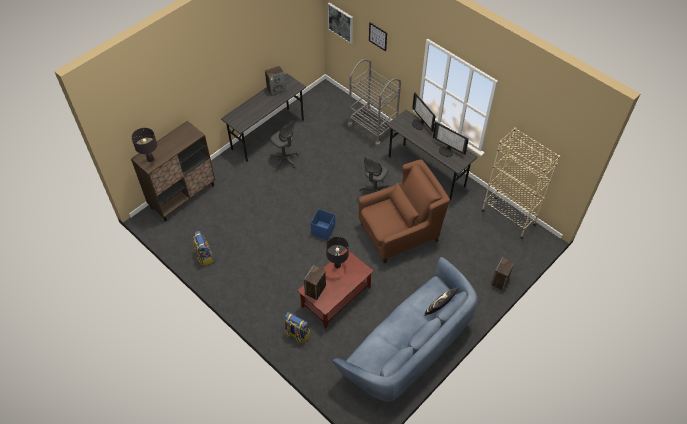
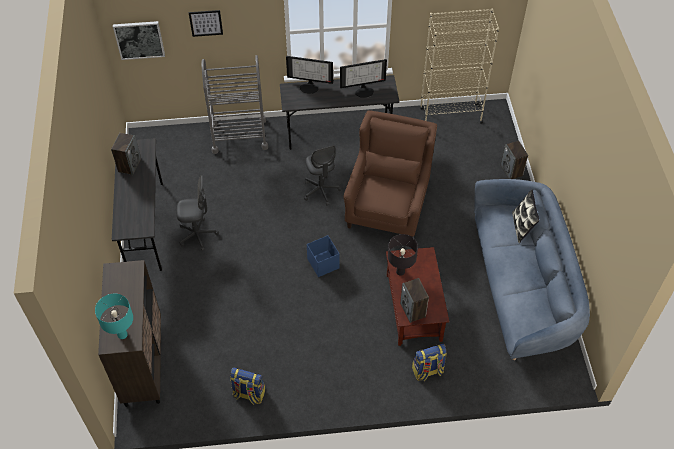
camera: 50 degrees left, 0 degrees up
black table lamp [131,128,157,162] -> turquoise table lamp [95,293,133,339]

